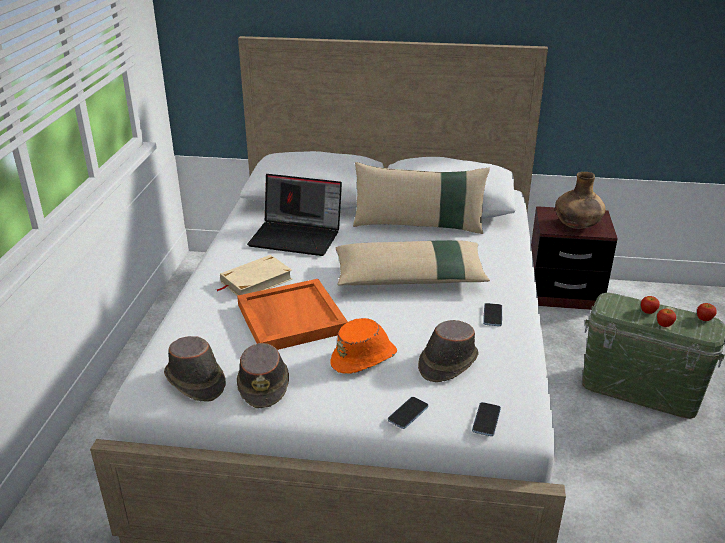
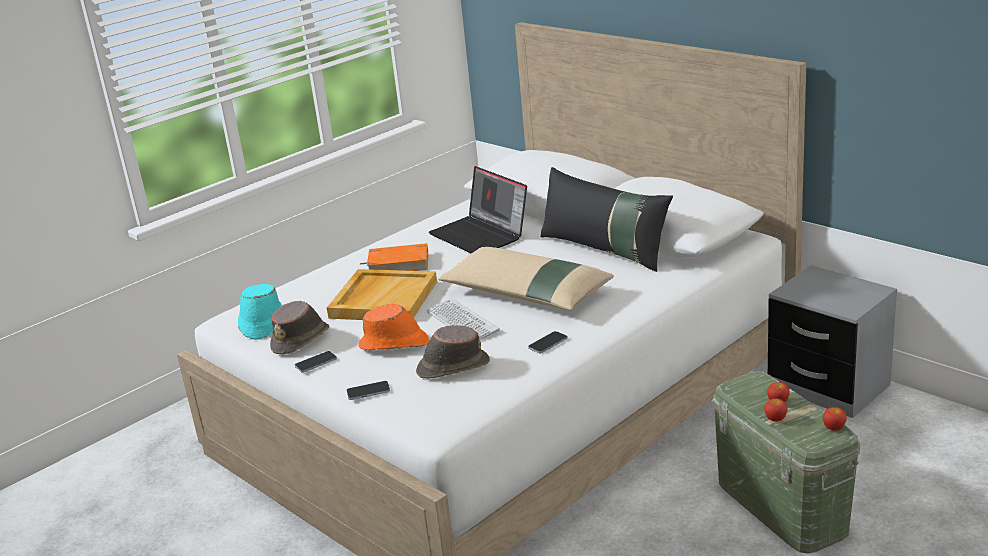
camera: 40 degrees right, 5 degrees down
brown hat [164,336,226,402] -> turquoise hat [238,284,282,340]
beige book [217,255,292,296] -> orange book [360,243,428,271]
orange tray [237,279,348,350] -> beige tray [327,269,437,320]
beige pillow [353,162,490,234] -> black pillow [540,167,673,272]
phone [472,402,501,436] -> phone moved to [295,351,337,373]
brown nightstand [531,206,618,310] -> grey nightstand [768,265,897,418]
brown vase [555,172,606,229] -> none
none -> keyboard [426,298,500,340]

